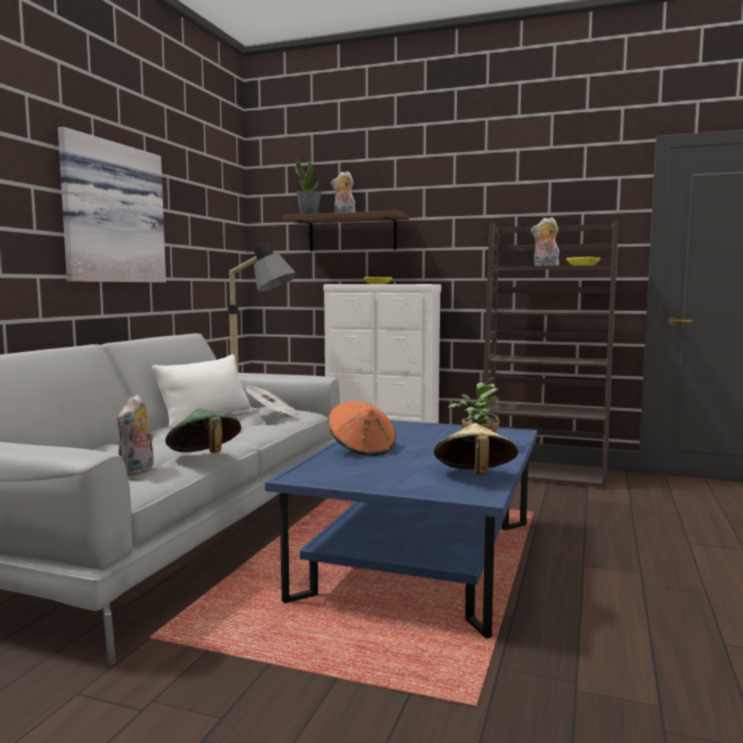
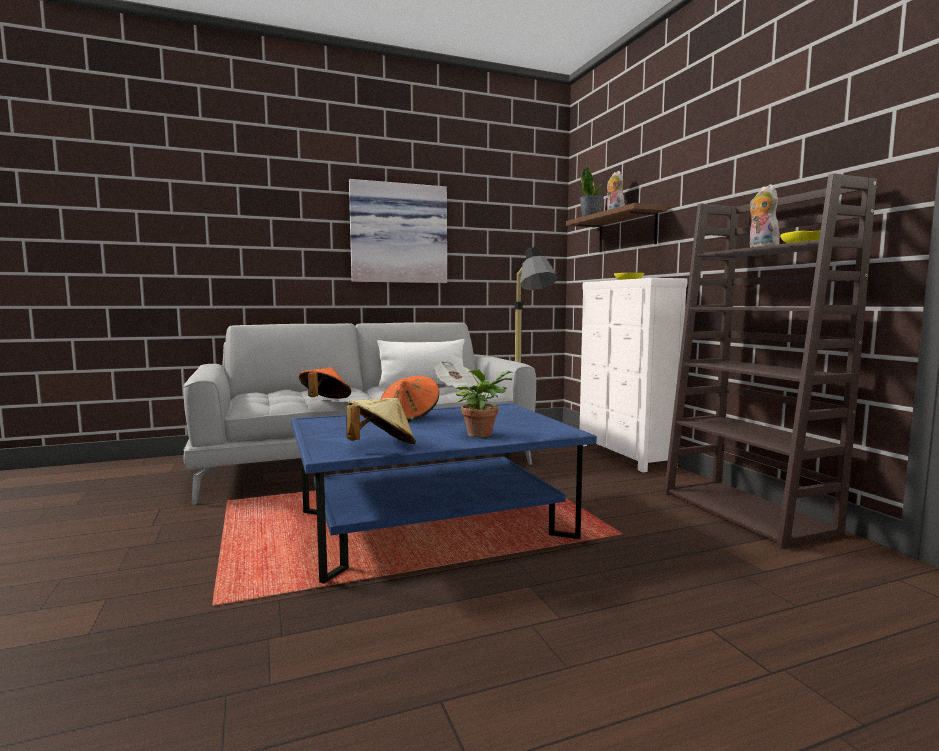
camera: 50 degrees right, 0 degrees up
plush toy [117,394,154,476] -> none
green hat [165,408,241,453] -> orange hat [299,367,351,399]

